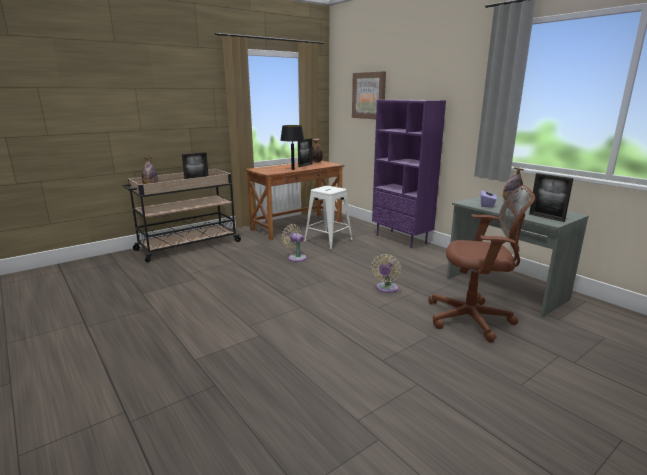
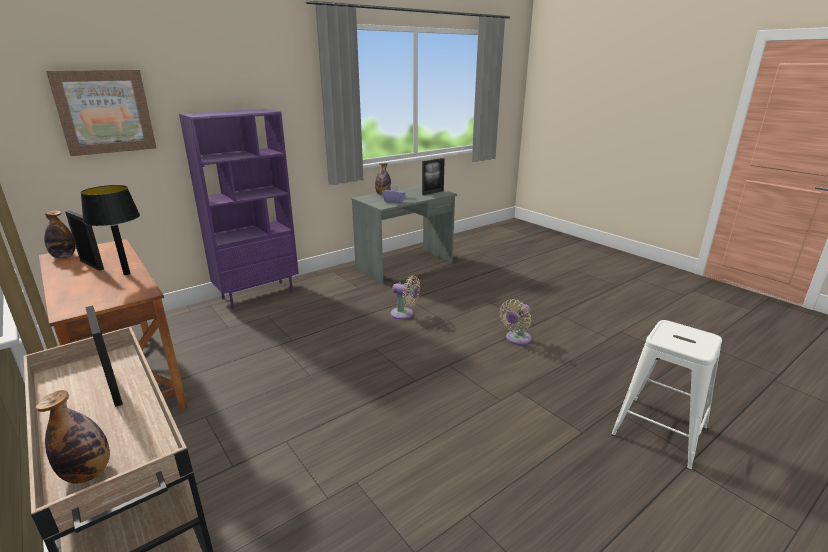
camera: 90 degrees left, 5 degrees up
beige fan [281,224,307,262] -> beige fan moved to [499,299,532,345]
white stool [304,186,352,250] -> white stool moved to [611,320,722,470]
brown office chair [428,185,535,342] -> none

